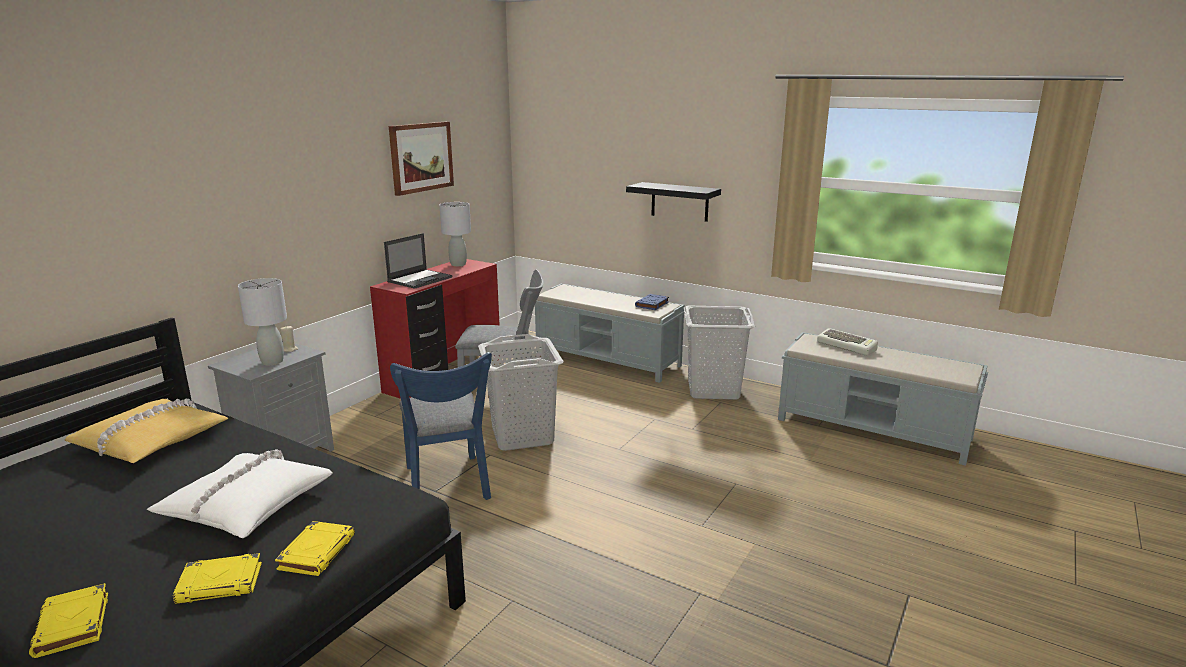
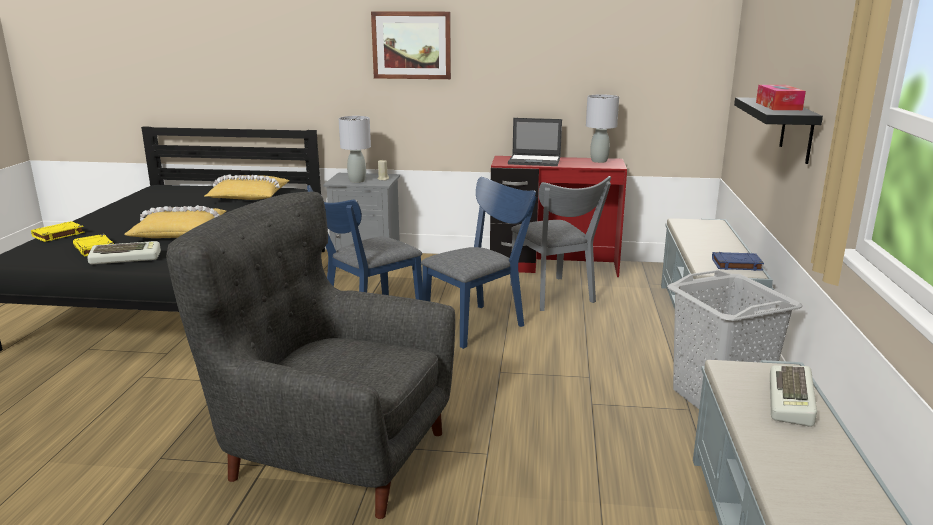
camera: 65 degrees right, 0 degrees up
white pillow [147,449,333,538] -> yellow pillow [124,205,226,238]
yellow book [275,521,355,576] -> keyboard [87,241,161,264]
picture [389,121,454,196] -> picture moved to [371,11,451,79]
grey laundry basket [478,334,564,451] -> blue chair [421,177,537,349]
none -> grey armchair [166,192,455,519]
none -> tissue box [756,85,806,110]

